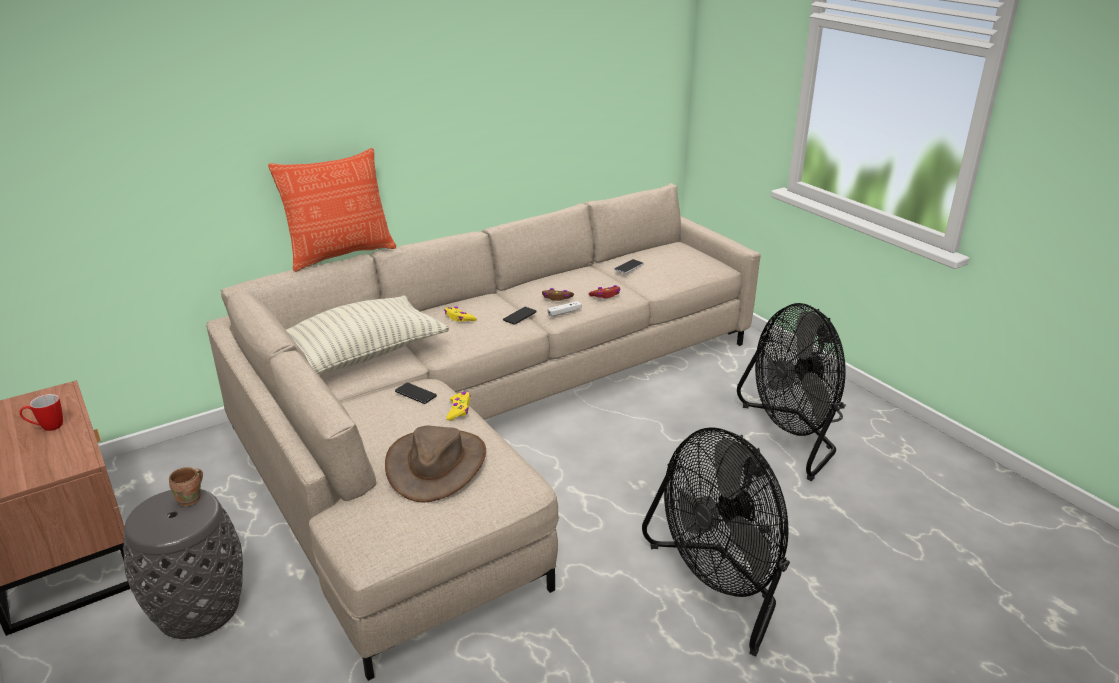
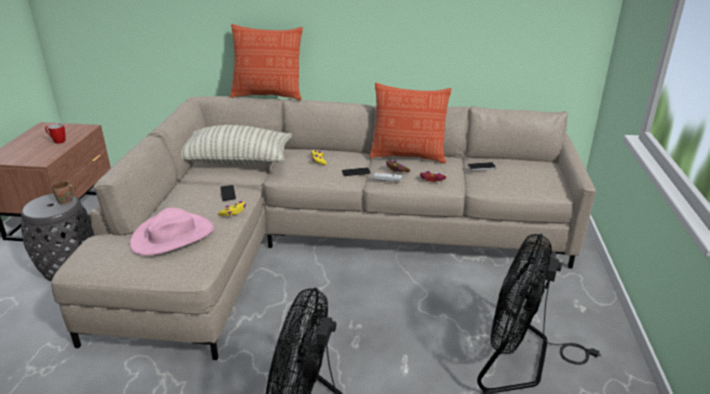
camera: 40 degrees right, 0 degrees up
brown hat [385,426,486,502] -> pink hat [130,207,214,256]
none -> orange pillow [370,83,452,164]

